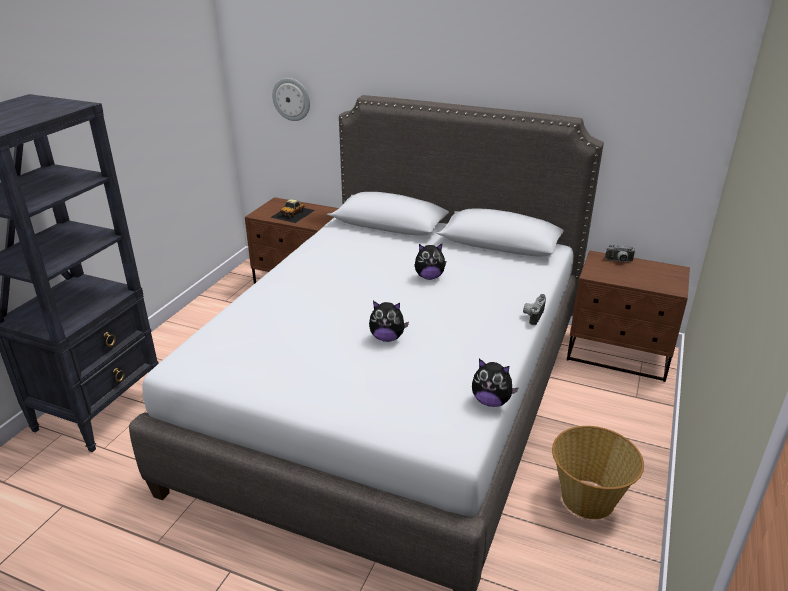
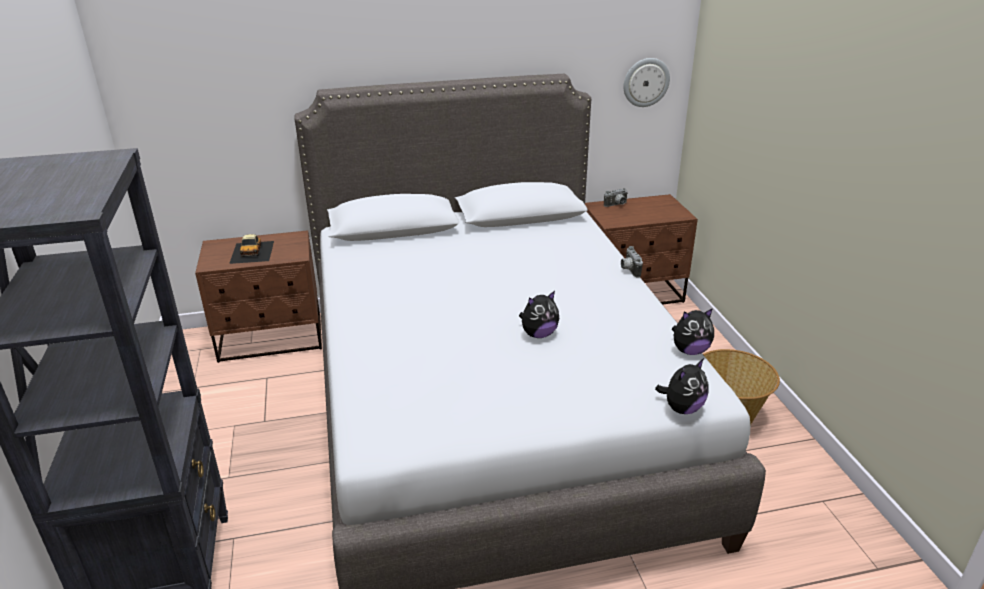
camera: 35 degrees left, 0 degrees up
wall clock [272,78,310,121] -> wall clock moved to [624,58,670,107]
plush toy [415,244,447,280] -> plush toy moved to [655,358,708,414]

